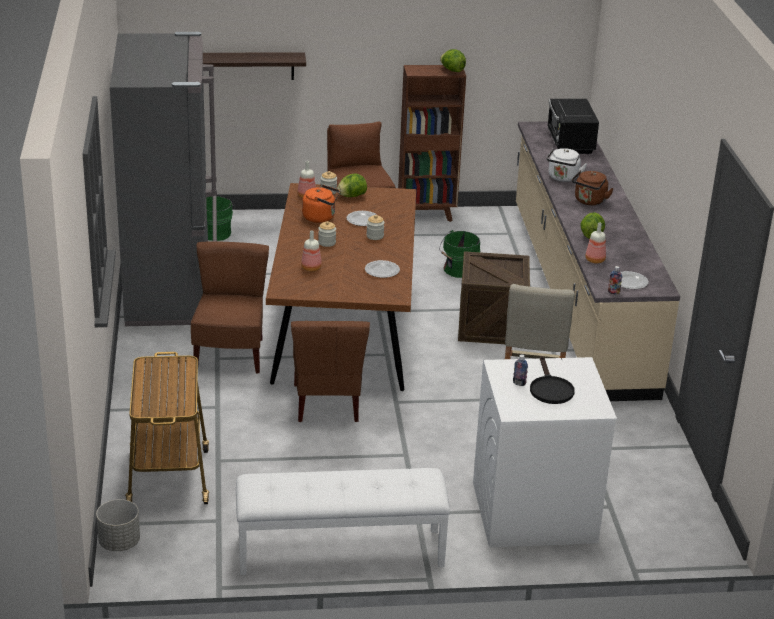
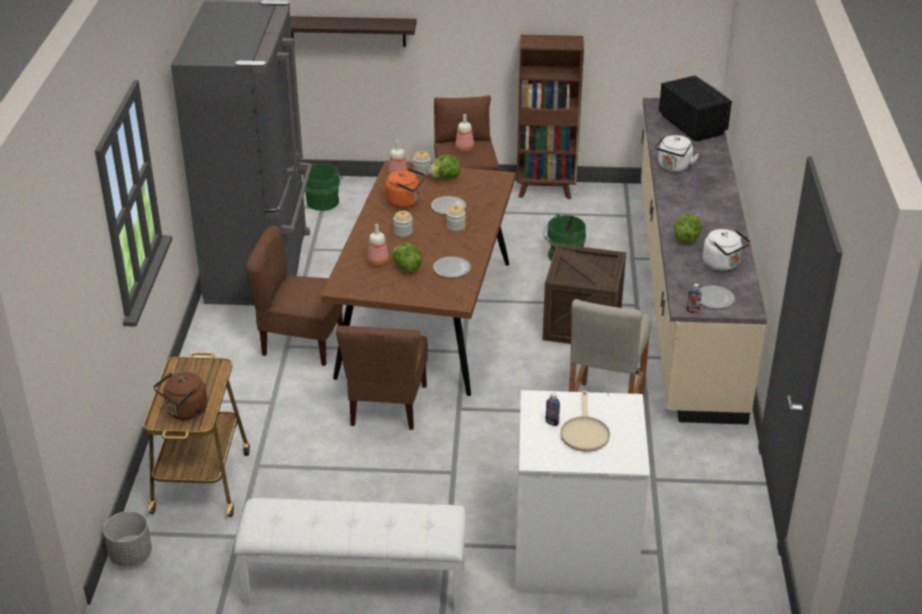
camera: 10 degrees right, 5 degrees up
brown chair [191,241,269,374] -> brown chair turned 90 degrees counterclockwise [246,225,343,366]
lettuce [440,49,466,72] -> lettuce moved to [393,243,422,273]
black frying pan [530,356,575,404] -> beige frying pan [560,390,610,452]
black microwave [547,99,599,154] -> black microwave turned 150 degrees clockwise [659,76,733,142]
brown kettle [572,170,614,205] -> brown kettle moved to [154,372,208,420]
bottle [585,222,606,264] -> bottle moved to [455,114,474,152]
none -> white kettle [703,229,751,271]

